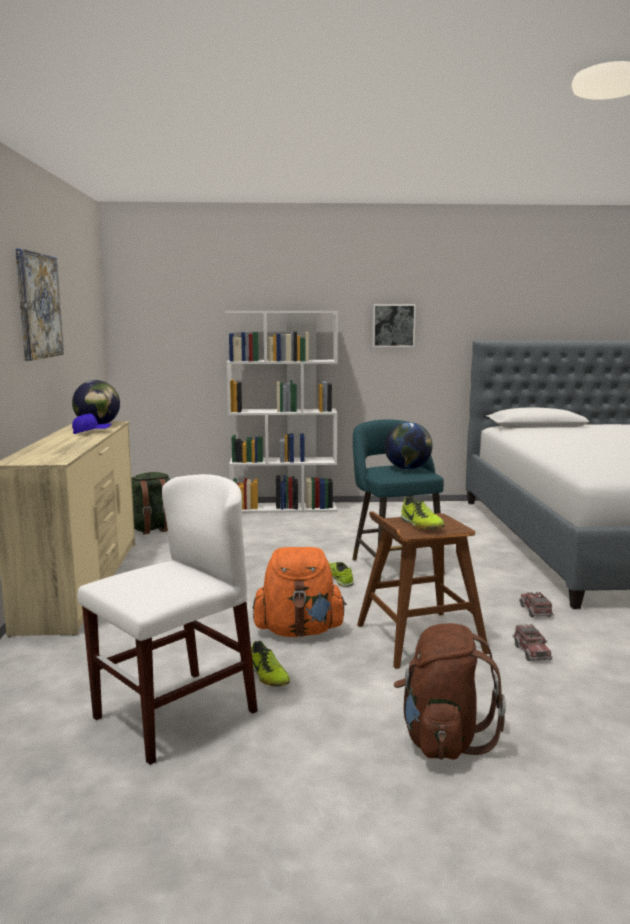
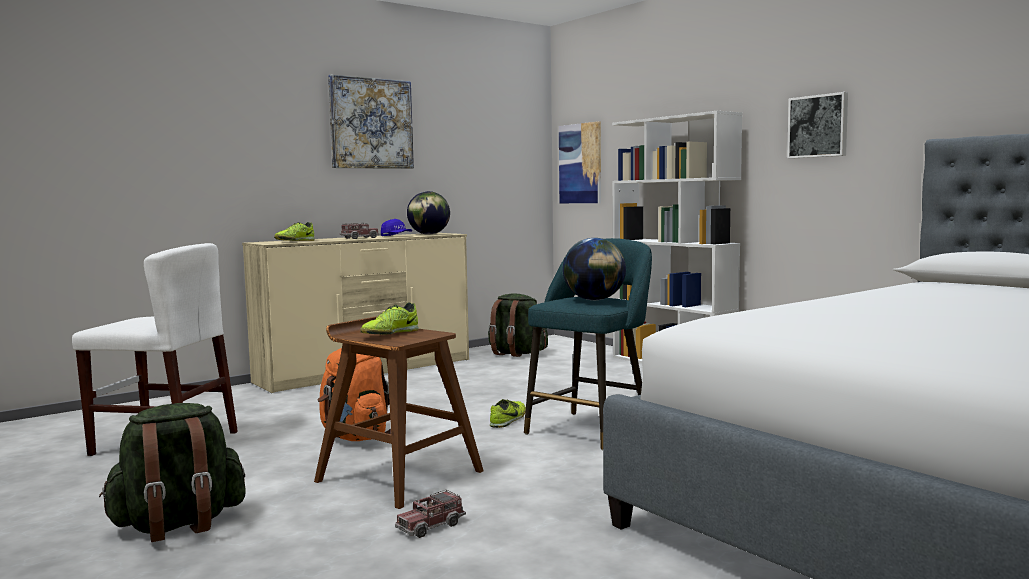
camera: 55 degrees right, 5 degrees down
shoe [251,641,290,687] -> shoe moved to [274,222,315,241]
brown backpack [393,623,506,760] -> green backpack [99,403,246,542]
toy truck [519,592,554,617] -> toy truck moved to [340,223,379,239]
none -> picture [559,121,601,203]

